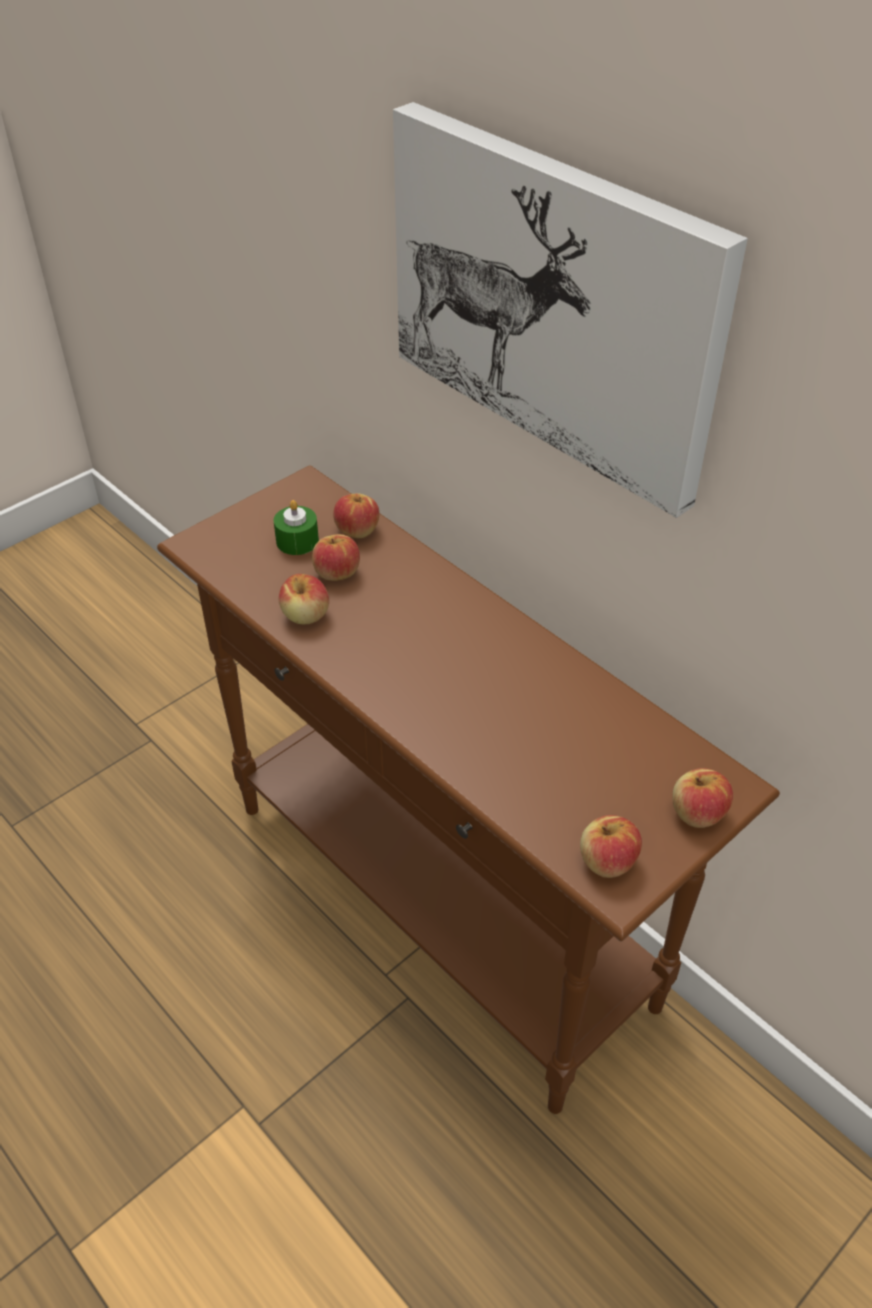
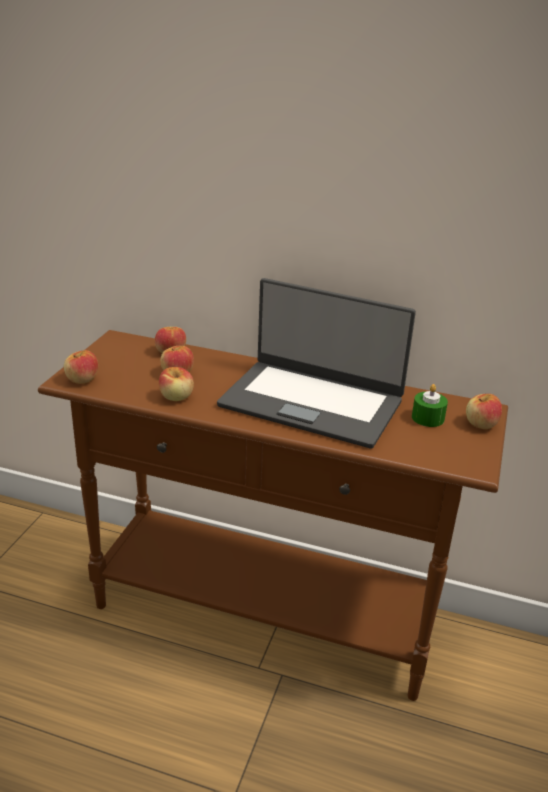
camera: 30 degrees left, 15 degrees down
green candle [274,500,319,555] -> green candle moved to [412,384,448,427]
picture [393,102,748,518] -> none
apple [580,815,642,878] -> apple moved to [64,350,98,384]
none -> laptop [217,278,416,448]

